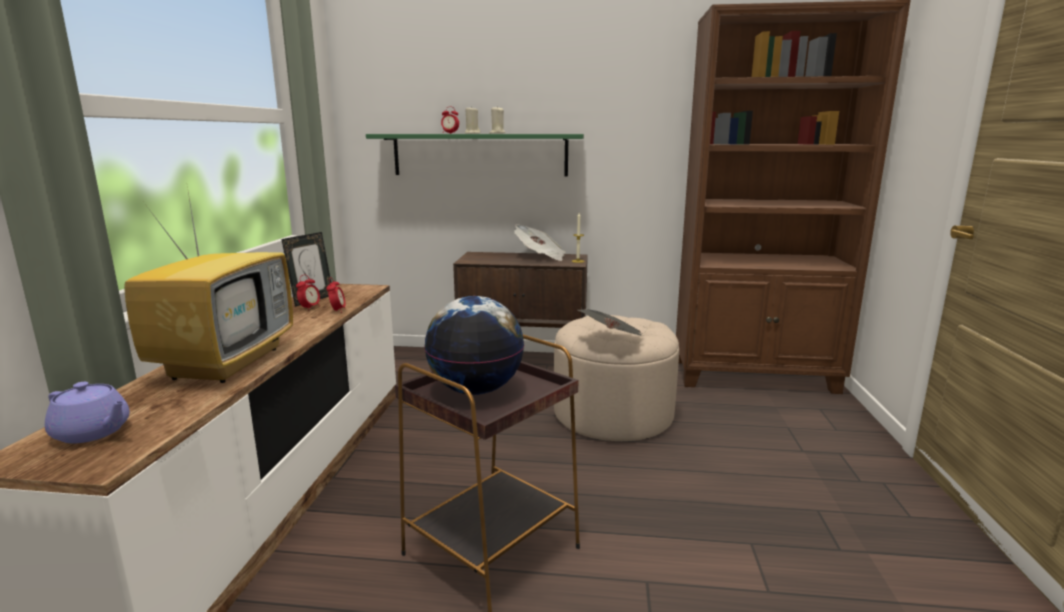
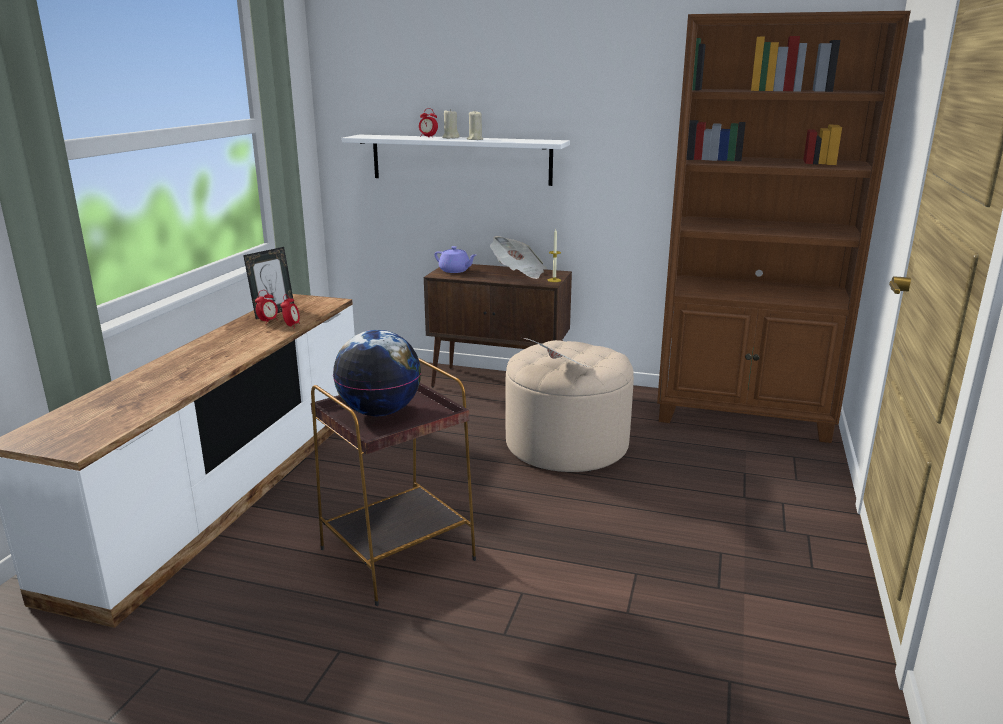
camera: 10 degrees right, 5 degrees up
purple teapot [45,382,130,444] -> purple teapot moved to [434,246,476,273]
television [124,180,293,383] -> none
green shelf [366,134,584,176] -> white shelf [341,135,570,186]

